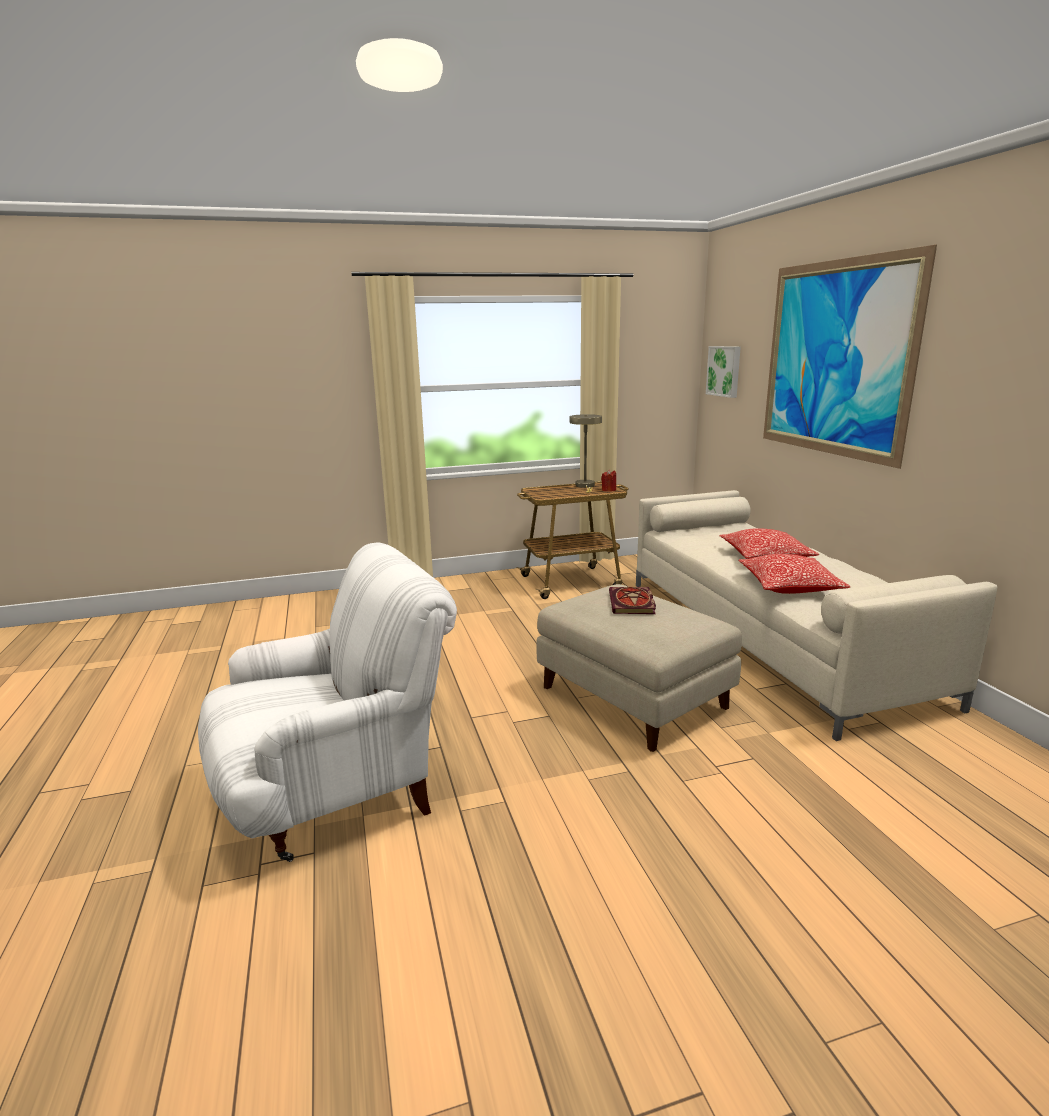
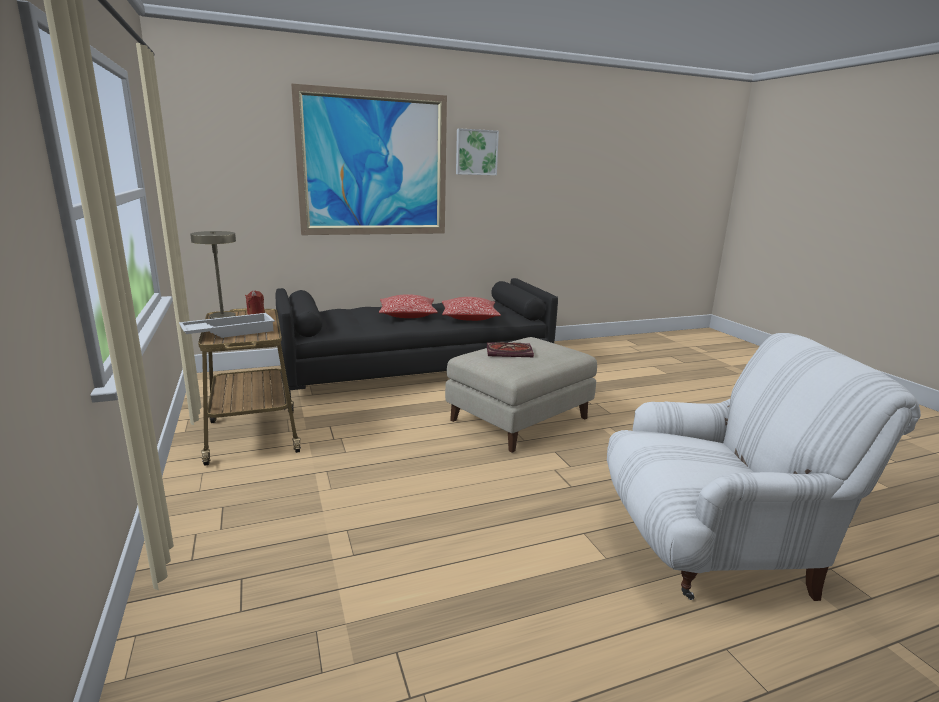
camera: 95 degrees left, 0 degrees up
white armchair [198,543,457,862] -> white armchair turned 120 degrees clockwise [607,333,921,601]
beige sofa [636,490,997,741] -> black sofa [276,278,558,397]
picture [706,346,741,398] -> picture moved to [456,128,499,175]
none -> white tray [179,313,275,338]

